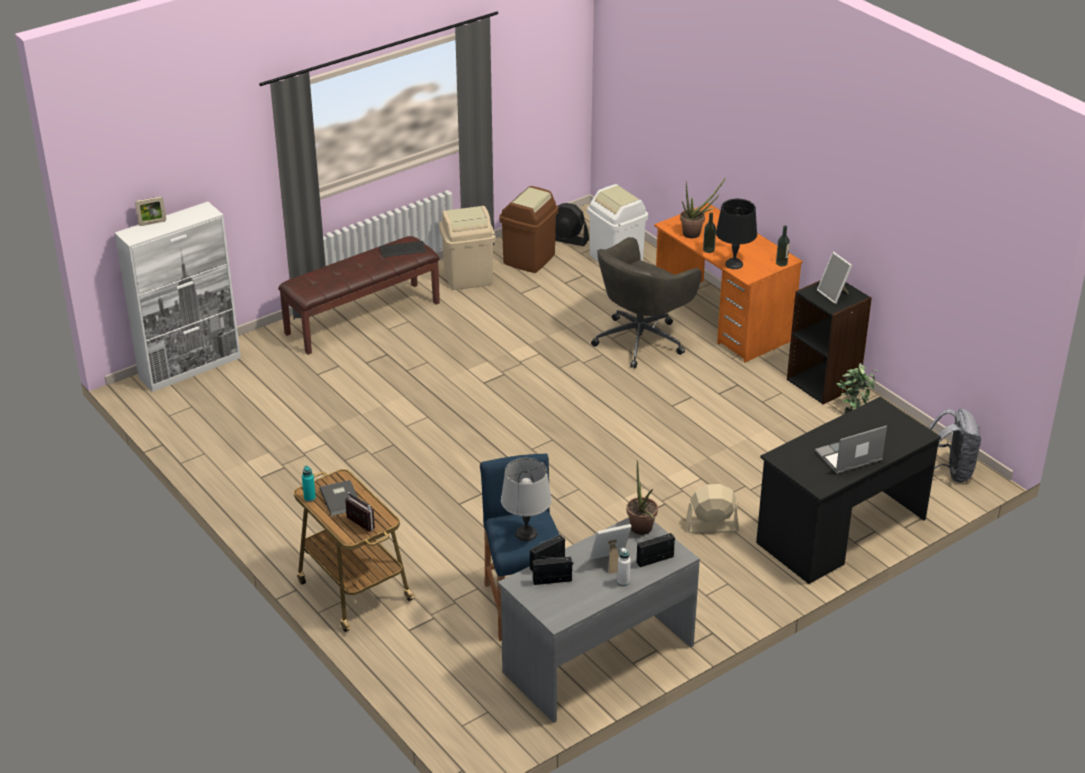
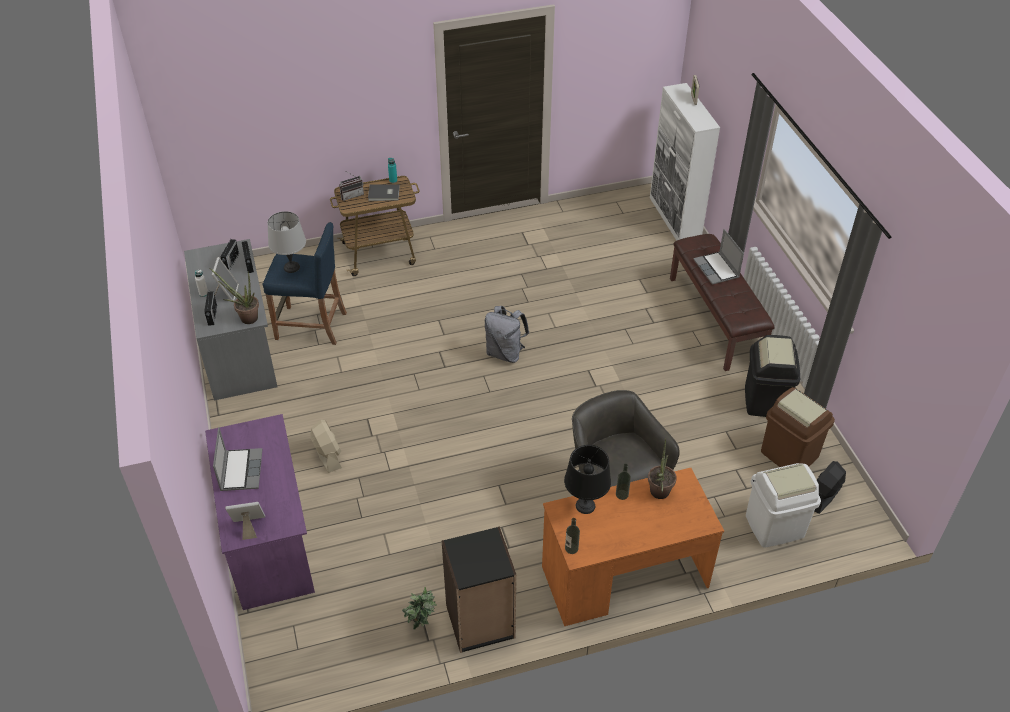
camera: 110 degrees right, 10 degrees up
keyboard [379,241,425,257] -> none
beige trash can [439,206,496,290] -> black trash can [745,335,800,417]
beige fan [686,484,739,533] -> beige fan turned 45 degrees counterclockwise [310,420,342,473]
black desk [756,397,941,584] -> purple desk [205,414,315,610]
picture frame [817,252,852,304] -> picture frame moved to [225,502,265,540]
grey backpack [929,408,981,483] -> grey backpack moved to [485,306,529,363]
none -> laptop [693,229,744,285]

